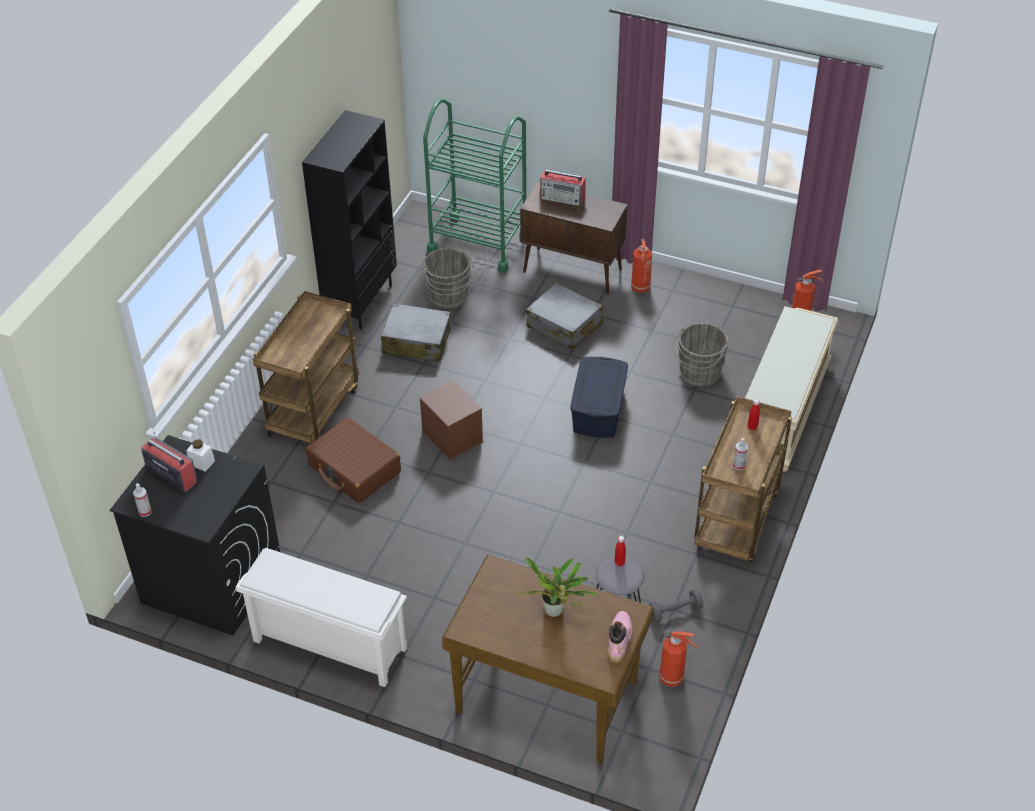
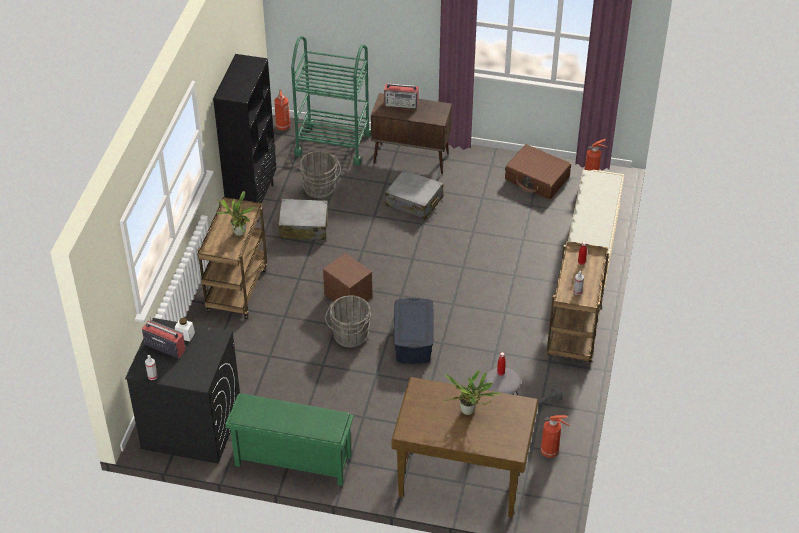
camera: 10 degrees left, 0 degrees up
white shoe rack [236,548,407,687] -> green shoe rack [225,393,354,486]
brown suitcase [306,417,401,503] -> brown suitcase moved to [505,144,571,199]
blue storage box [570,357,628,438] -> blue storage box moved to [394,298,434,364]
pink boot [608,611,632,663] -> none
fire extinguisher [631,238,652,293] -> fire extinguisher moved to [274,89,290,130]
grey bucket [672,323,728,387] -> grey bucket moved to [325,295,371,348]
none -> potted plant [216,191,256,236]

